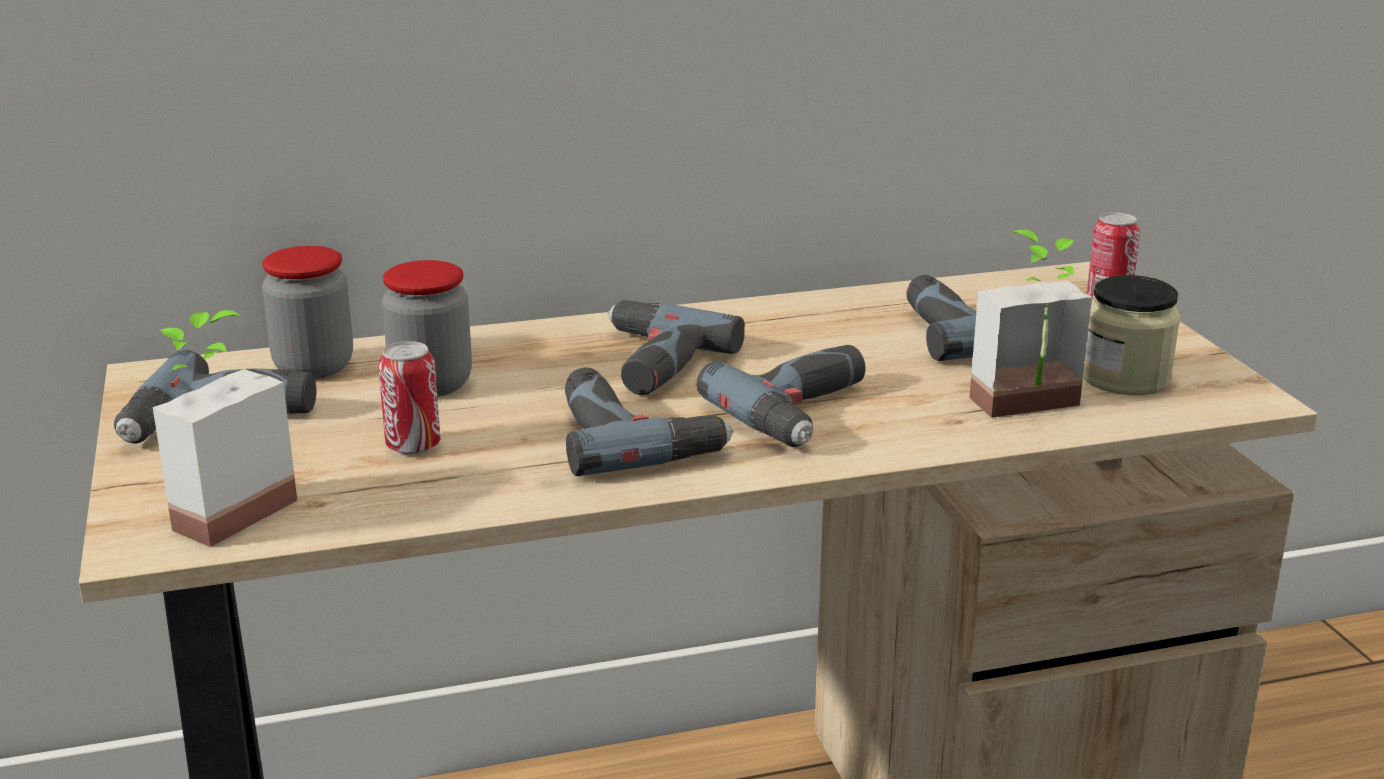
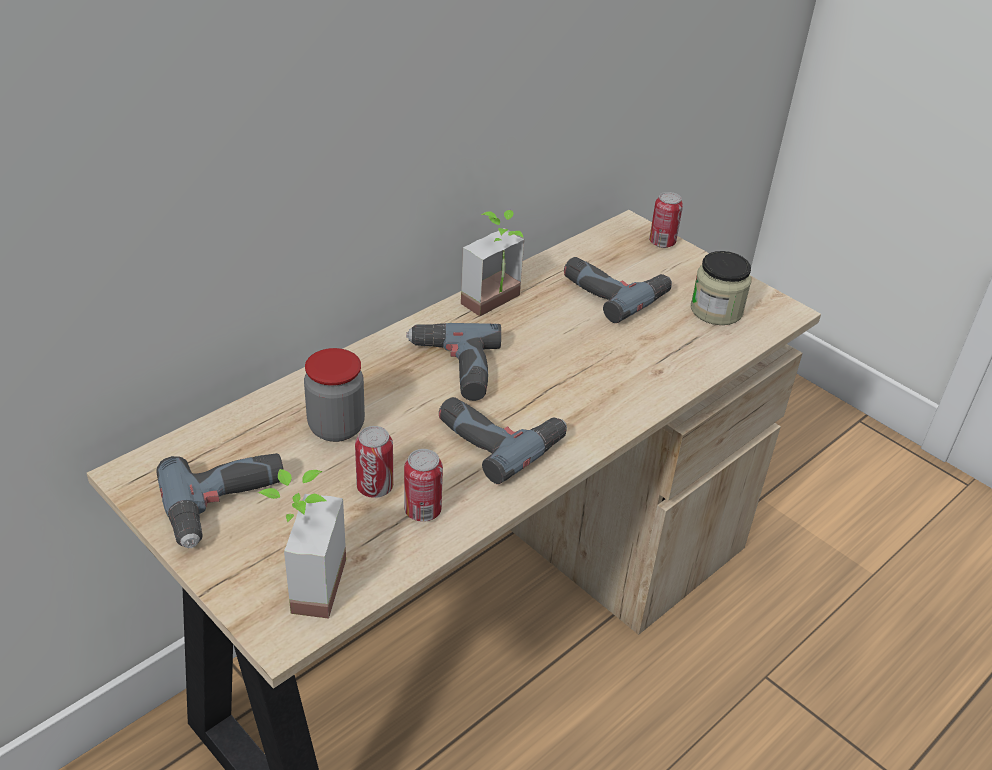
camera: 30 degrees left, 15 degrees up
jar [262,246,353,379] -> none
power drill [696,345,866,447] -> none
potted plant [969,230,1092,418] -> potted plant moved to [461,210,524,316]
none -> can [404,449,443,522]

